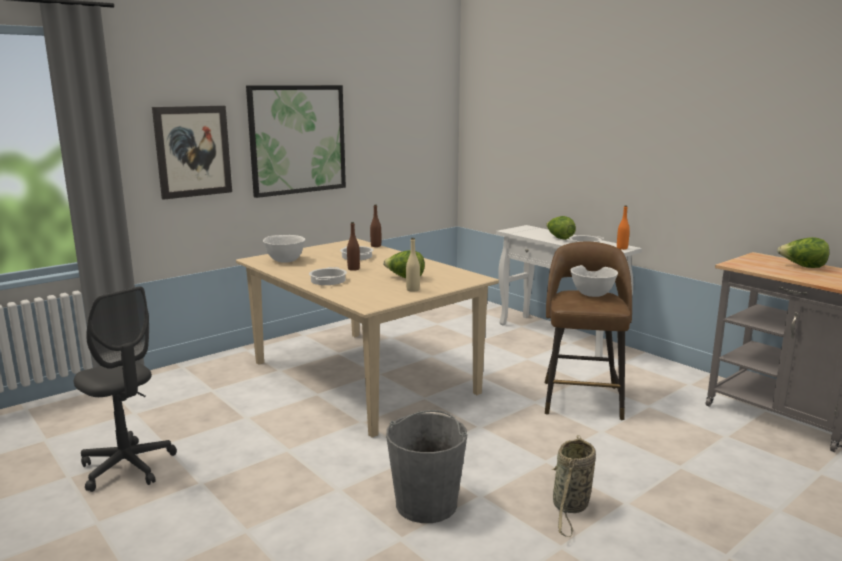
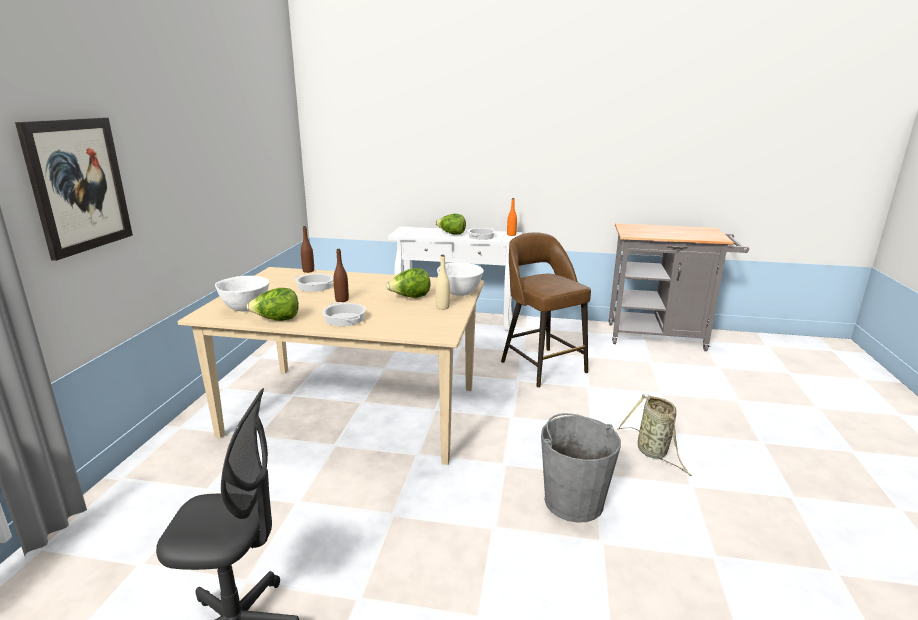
camera: 40 degrees left, 5 degrees up
picture [246,85,346,198] -> none
white bowl [570,265,618,297] -> white bowl moved to [437,263,484,296]
lettuce [777,237,829,268] -> lettuce moved to [246,288,299,321]

